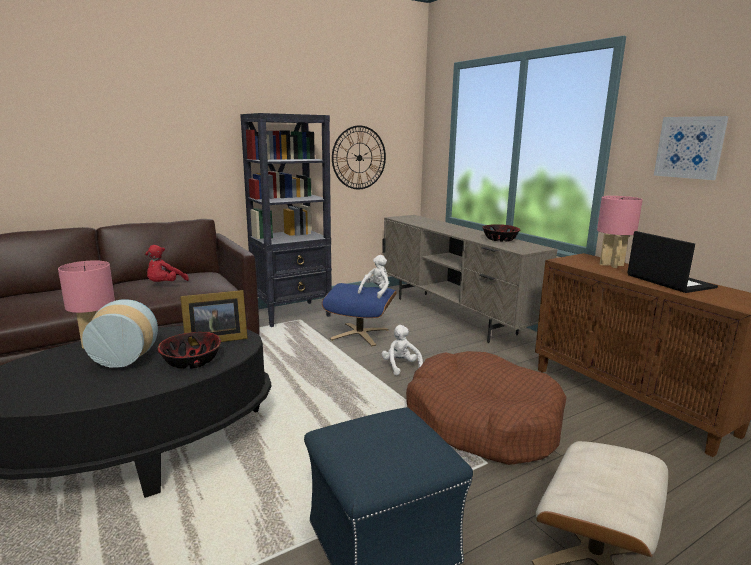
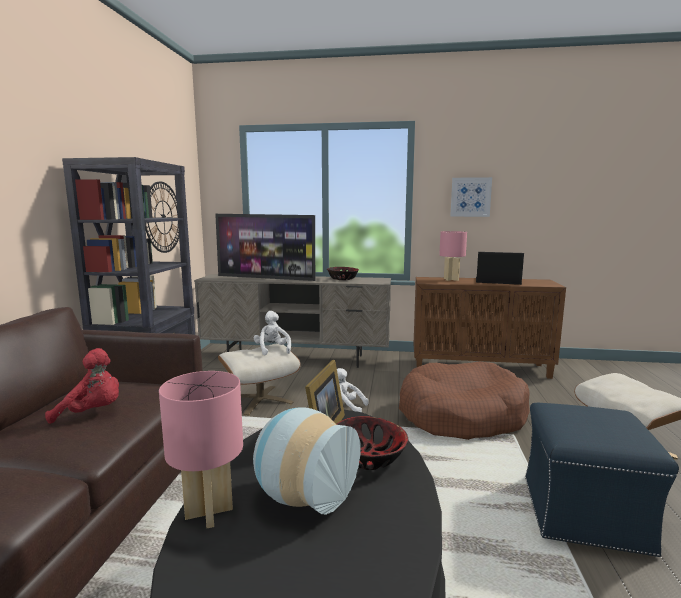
camera: 50 degrees left, 5 degrees down
red plush toy [145,245,189,282] -> red plush toy turned 60 degrees counterclockwise [45,348,119,424]
blue ottoman [322,283,397,346] -> beige ottoman [218,343,301,416]
none -> television [215,214,315,281]

